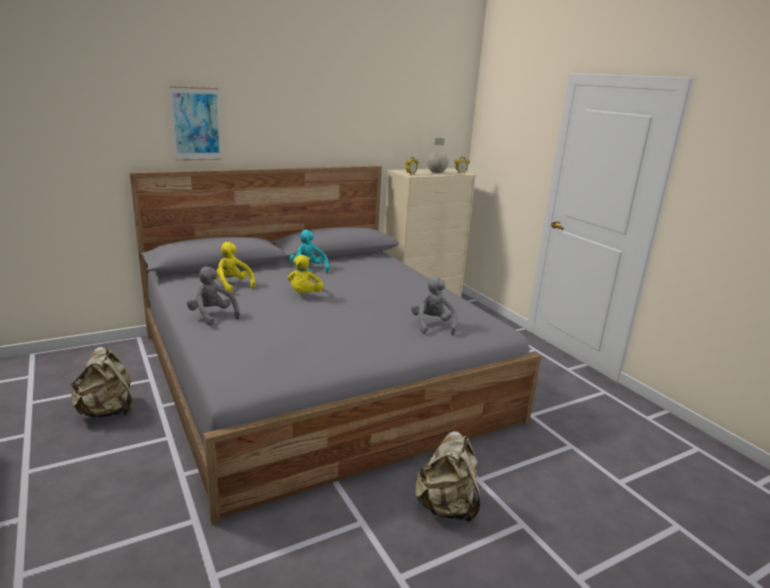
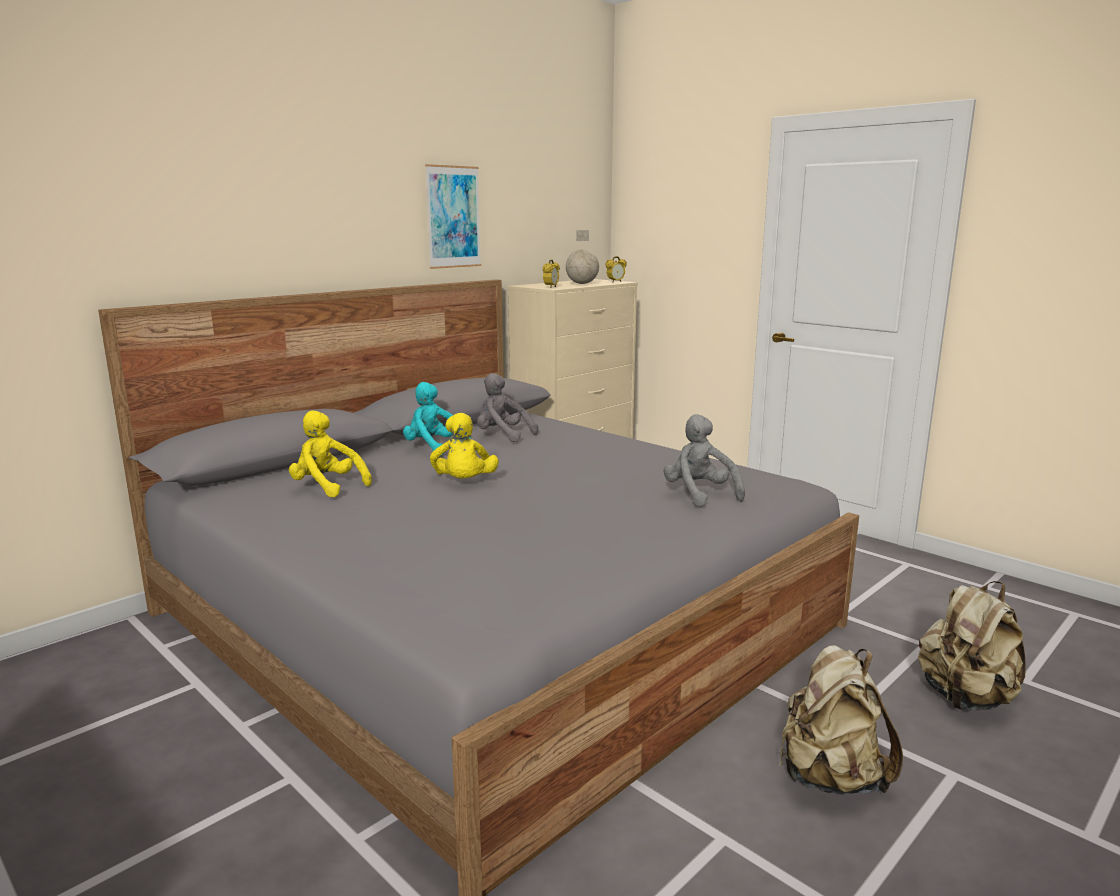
camera: 15 degrees left, 5 degrees down
beige backpack [70,347,132,418] -> beige backpack moved to [918,581,1026,711]
picture [170,86,222,161] -> picture moved to [425,164,481,269]
grey plush toy [187,266,240,326] -> grey plush toy moved to [477,373,538,442]

